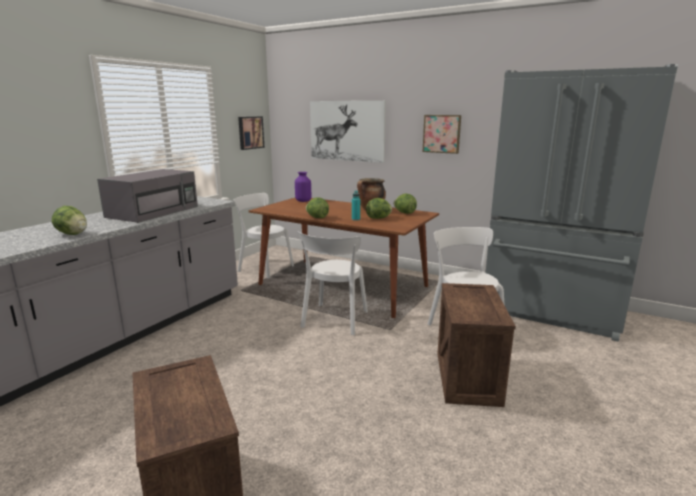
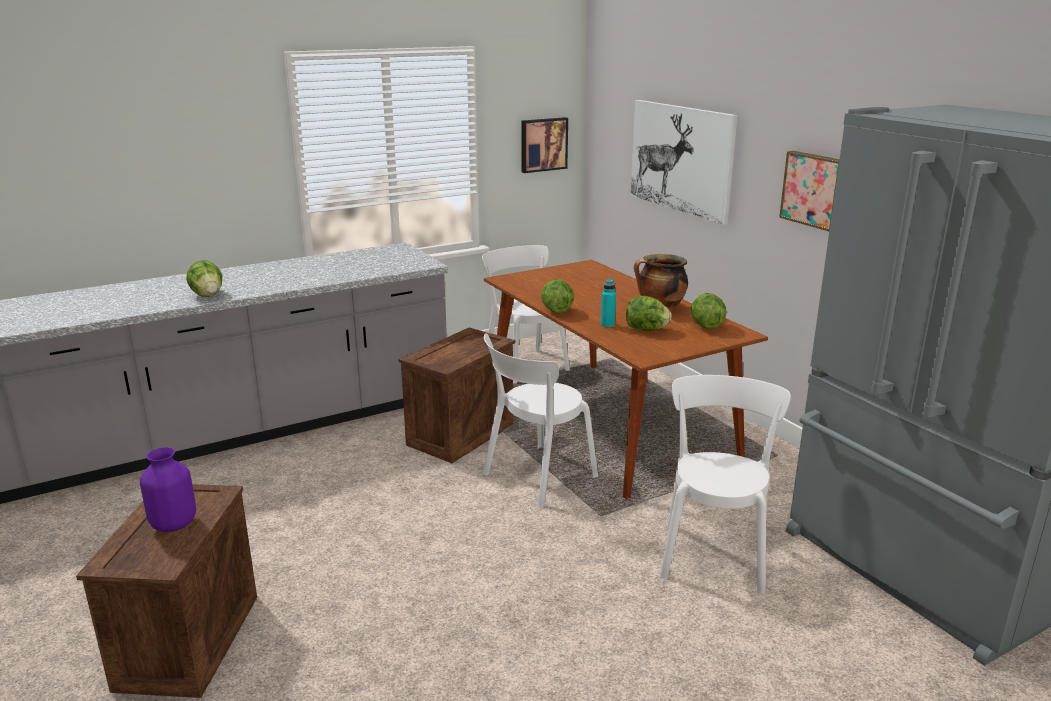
camera: 30 degrees right, 5 degrees up
grey microwave [97,169,198,223] -> none
purple vase [295,172,311,202] -> purple vase moved to [140,447,196,532]
crate [437,283,516,407] -> crate moved to [399,328,515,463]

